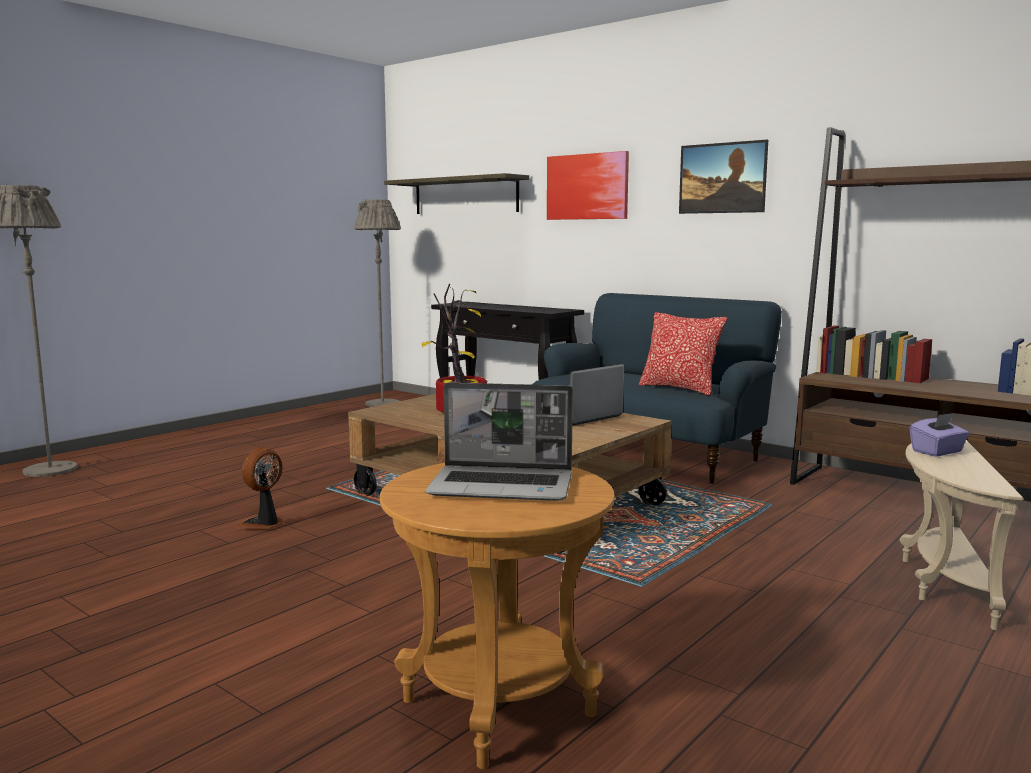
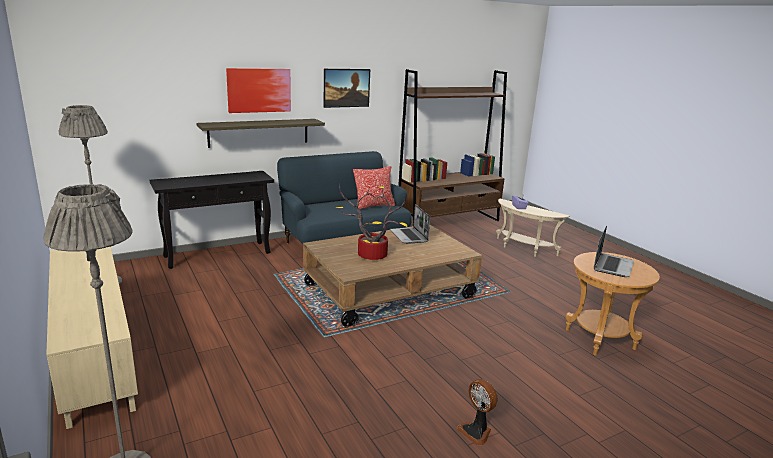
camera: 70 degrees left, 10 degrees up
fan [237,447,284,530] -> fan moved to [457,379,498,446]
shelf [384,173,529,214] -> shelf moved to [196,119,325,148]
none -> beige tv stand [46,247,138,429]

